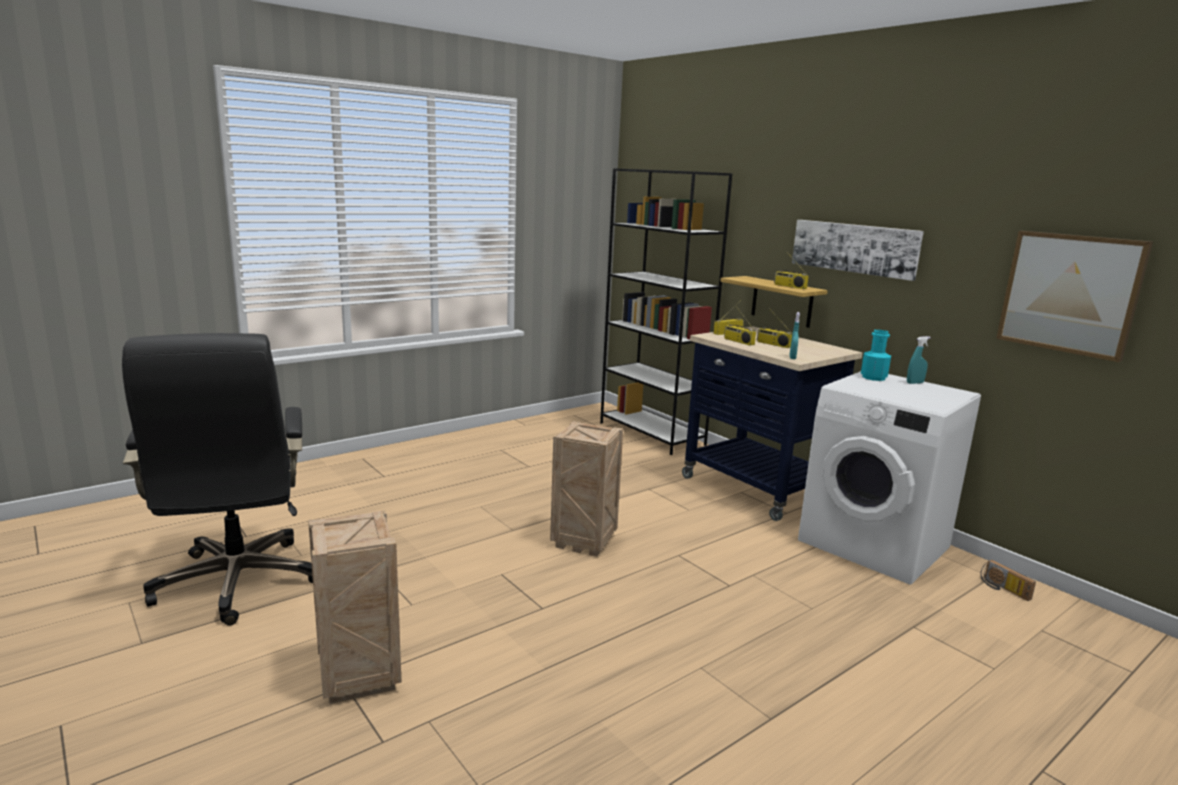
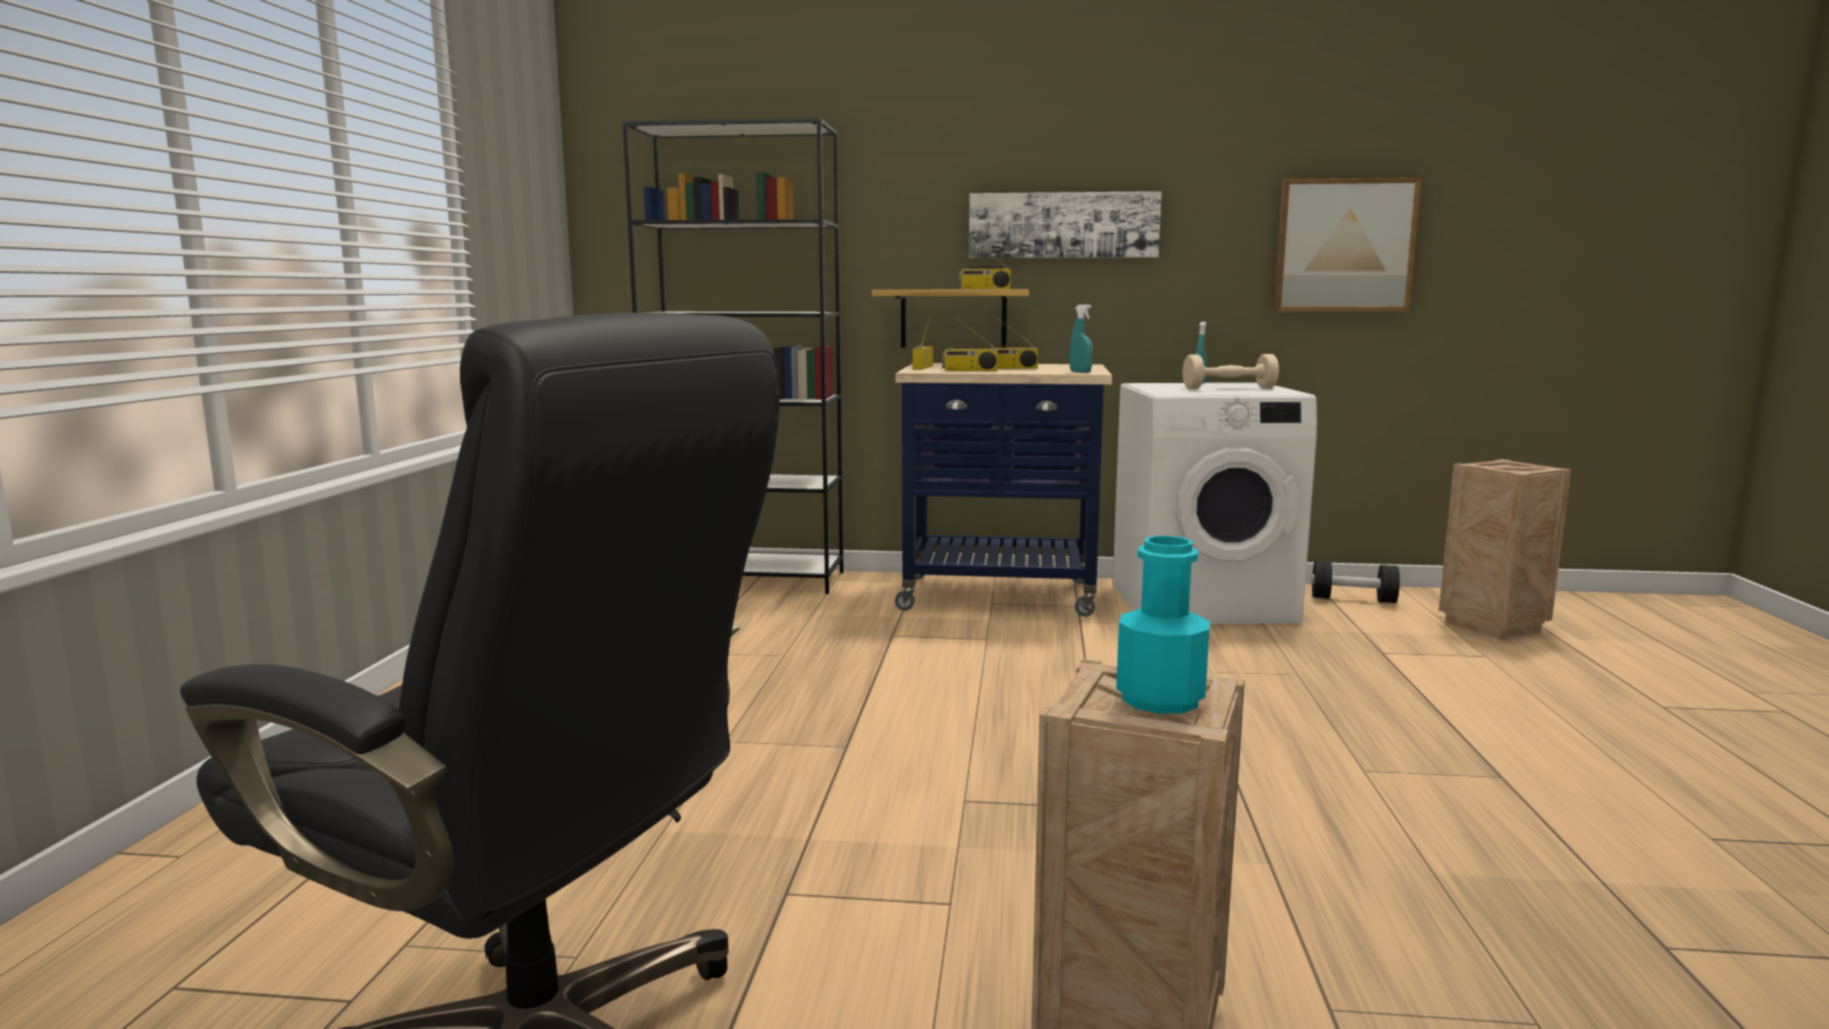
camera: 45 degrees left, 5 degrees down
crate [550,421,623,557] -> crate moved to [1439,459,1571,640]
turquoise bottle [861,330,891,381] -> turquoise bottle moved to [1116,536,1210,714]
radio [980,560,1036,601] -> black dumbbell [1312,561,1400,603]
none -> beige dumbbell [1183,354,1279,389]

